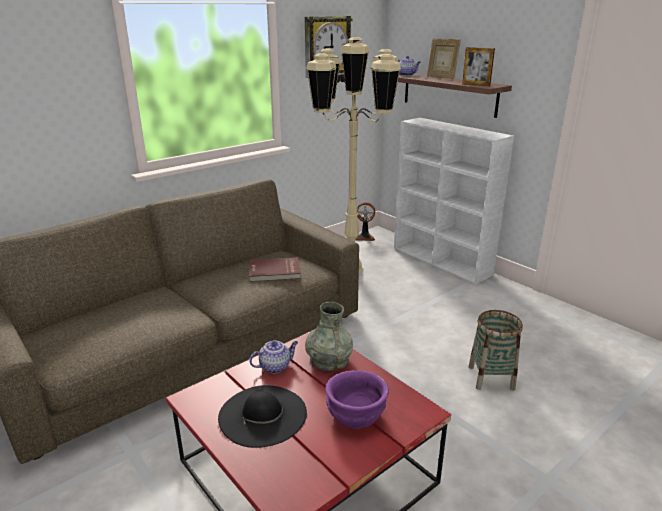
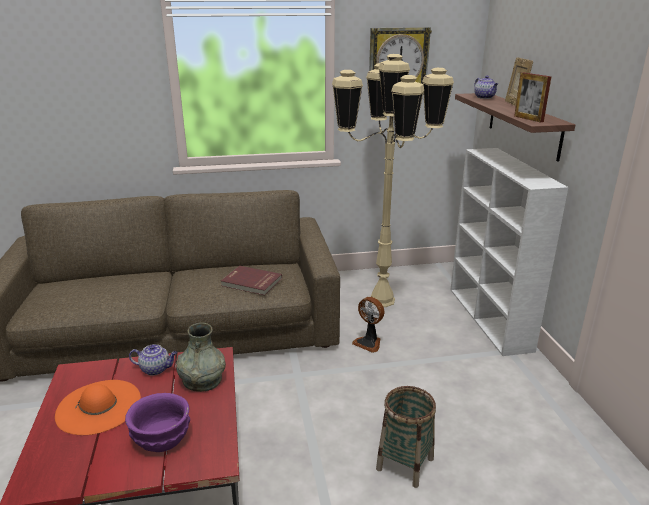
camera: 30 degrees right, 0 degrees up
black hat [218,385,307,448] -> orange hat [55,380,141,435]
fan [355,202,375,241] -> fan moved to [352,297,384,353]

